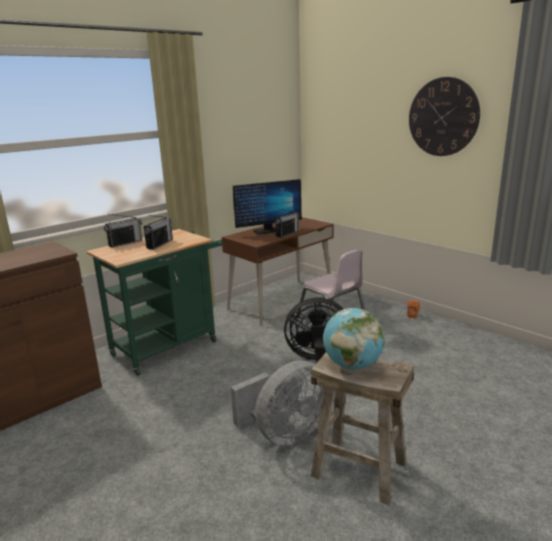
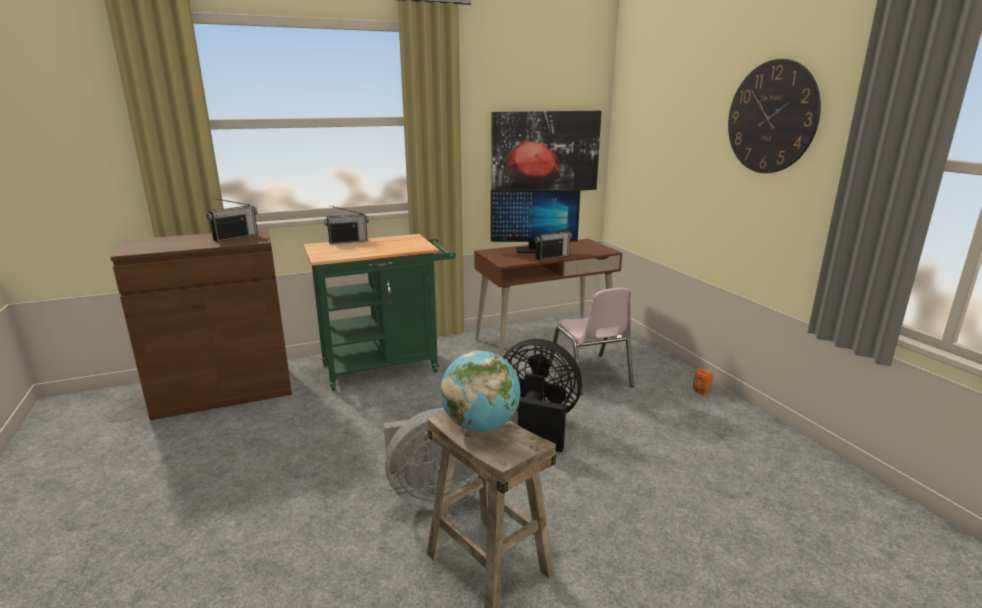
camera: 20 degrees right, 0 degrees up
radio [144,215,173,250] -> radio moved to [206,198,258,242]
none -> picture [492,111,602,191]

